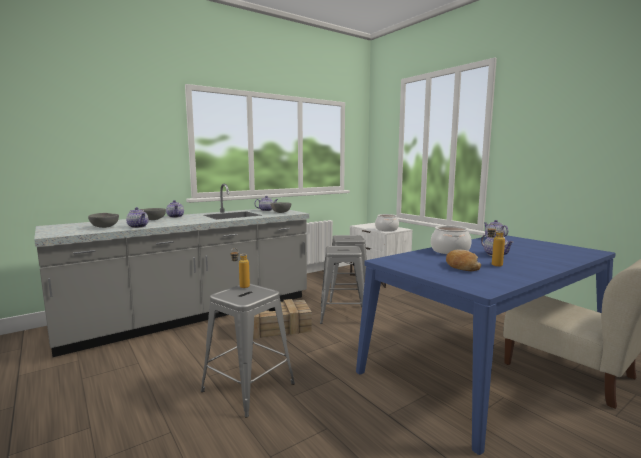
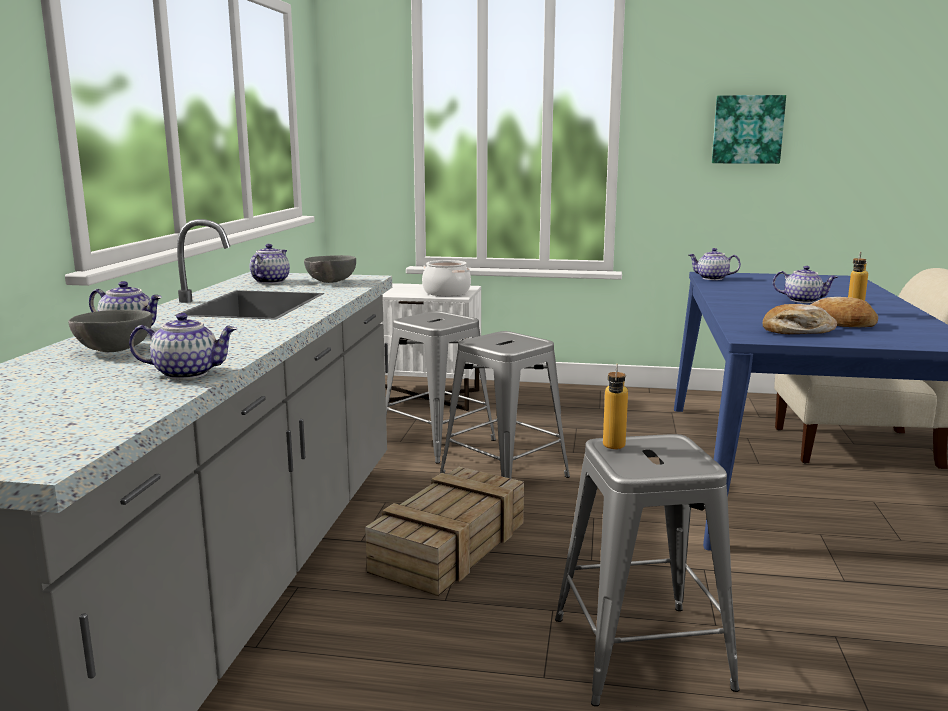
camera: 45 degrees left, 5 degrees up
grey bowl [88,213,119,228] -> none
cooking pot [431,225,472,254] -> none
none -> picture [712,95,786,164]
none -> bread [763,304,837,334]

